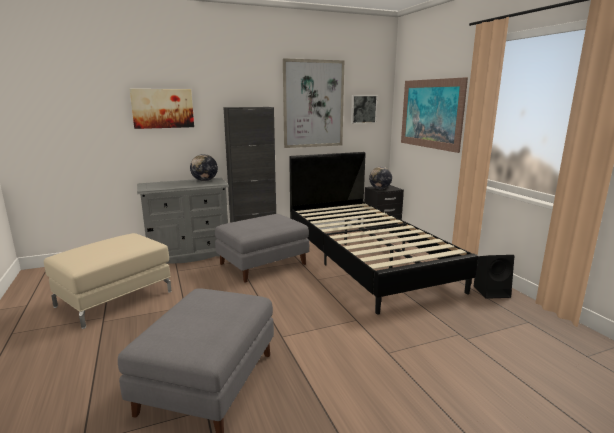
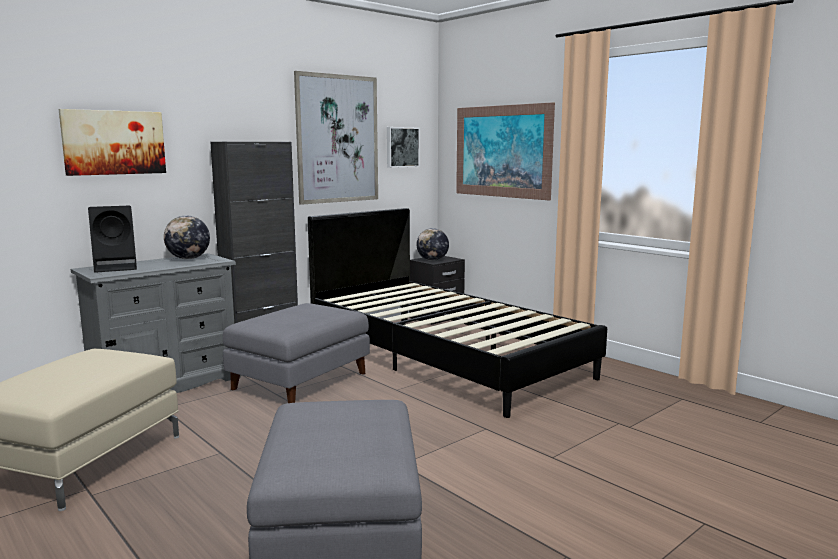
camera: 20 degrees left, 5 degrees down
black speaker [473,255,514,299] -> black speaker moved to [88,206,137,273]

